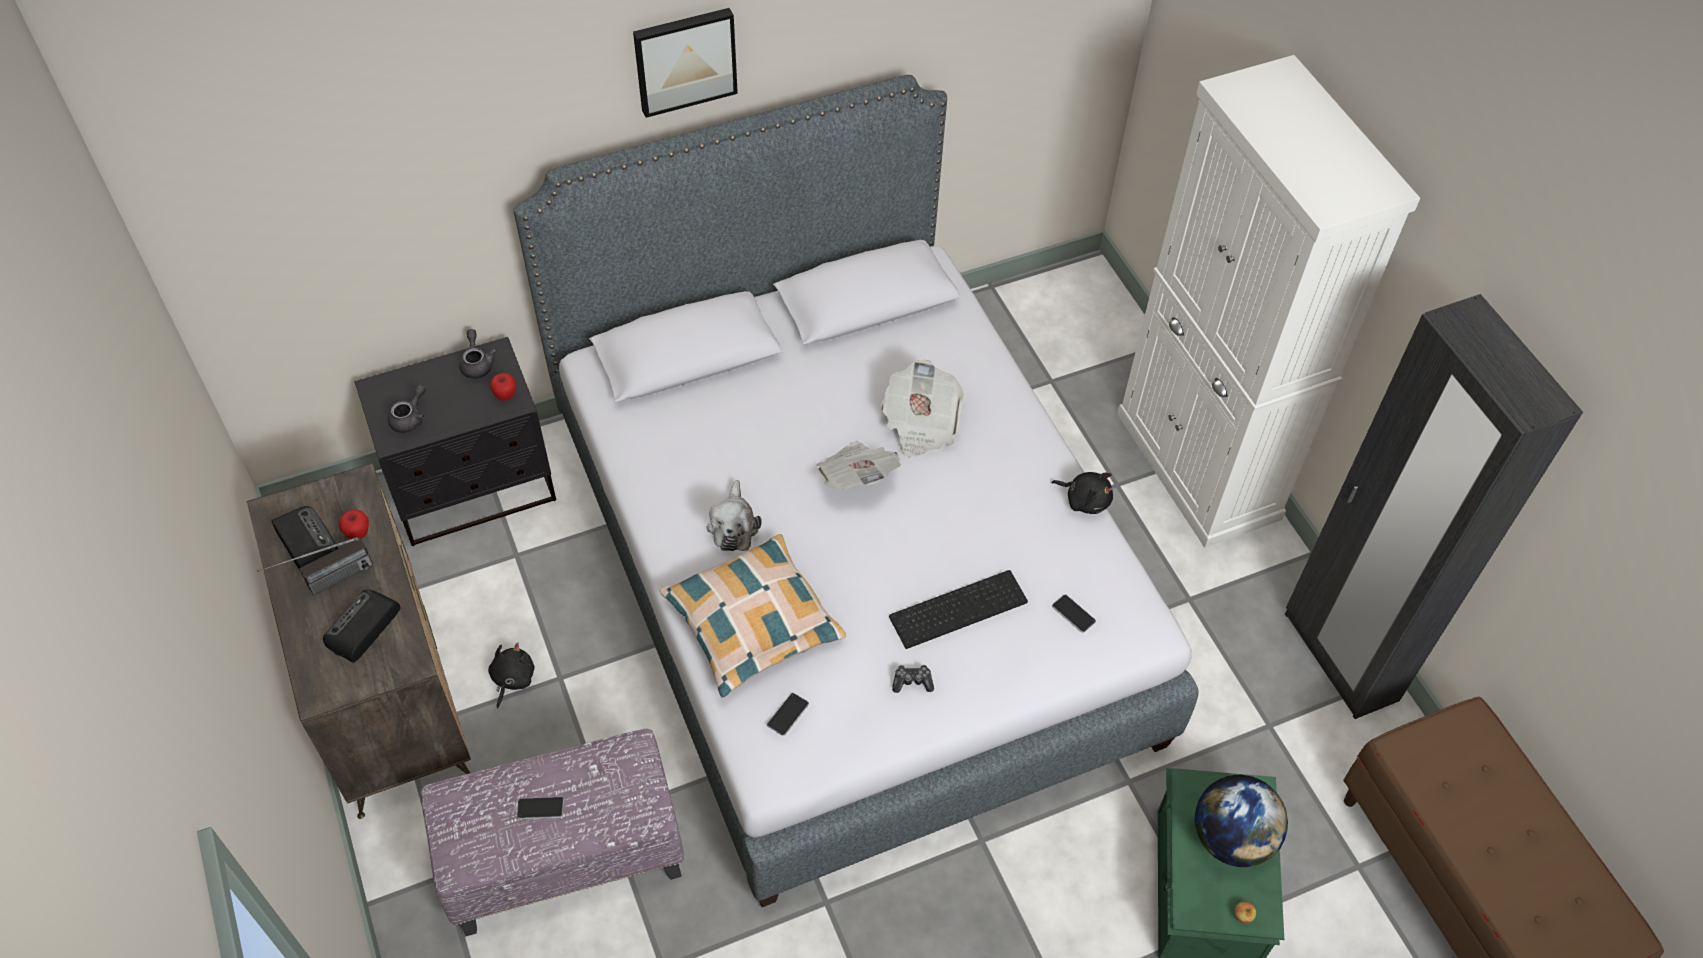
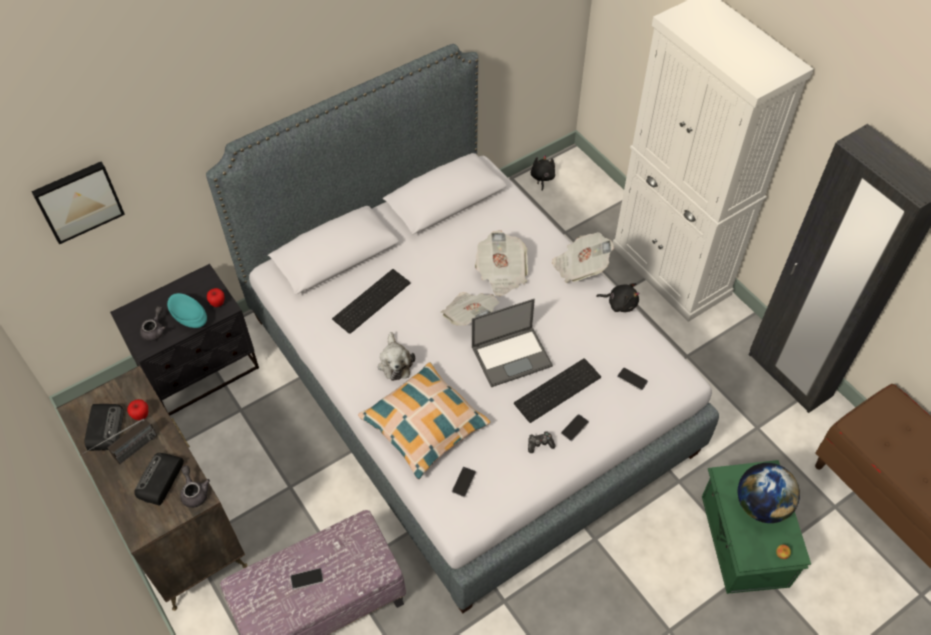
camera: 10 degrees left, 0 degrees up
radio [272,506,338,570] -> radio turned 45 degrees clockwise [85,404,124,451]
grey teapot [459,329,497,379] -> grey teapot moved to [180,465,210,508]
black plush toy [488,642,535,708] -> black plush toy moved to [531,155,555,191]
picture [633,8,738,118] -> picture moved to [31,162,125,245]
none -> turquoise bowl [167,293,207,328]
none -> keyboard [332,269,410,334]
none -> laptop [472,299,553,387]
none -> newspaper [552,232,614,283]
none -> phone [561,414,589,441]

